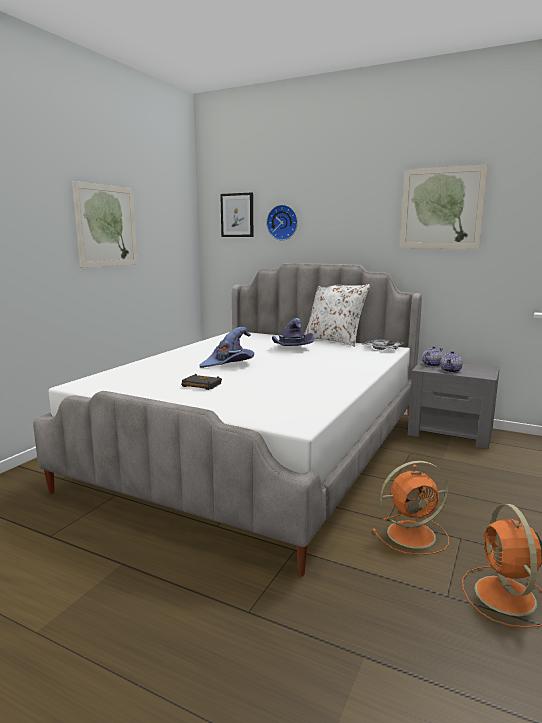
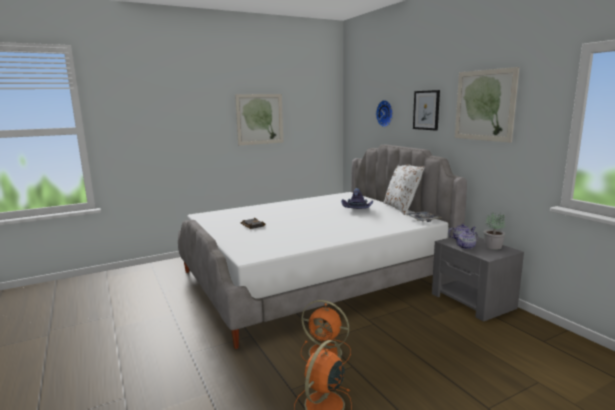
camera: 35 degrees right, 0 degrees up
purple hat [200,327,254,368] -> none
picture [220,193,253,237] -> picture moved to [413,90,440,131]
none -> potted plant [484,213,505,250]

